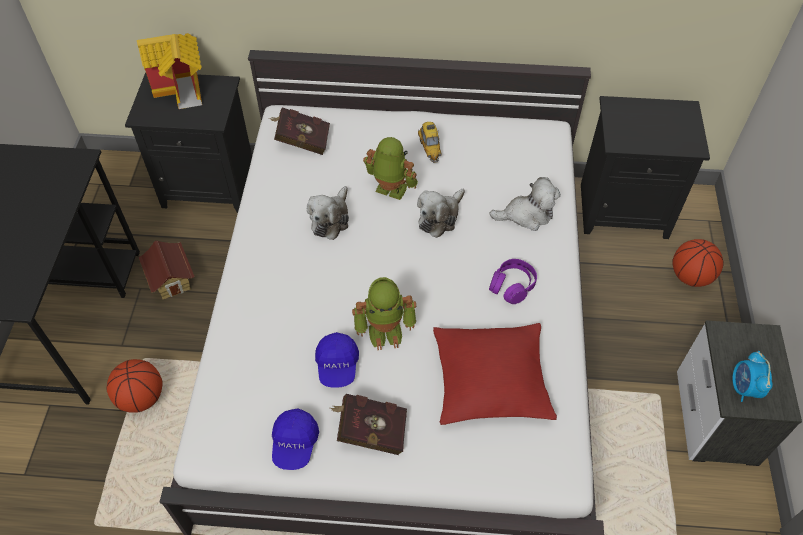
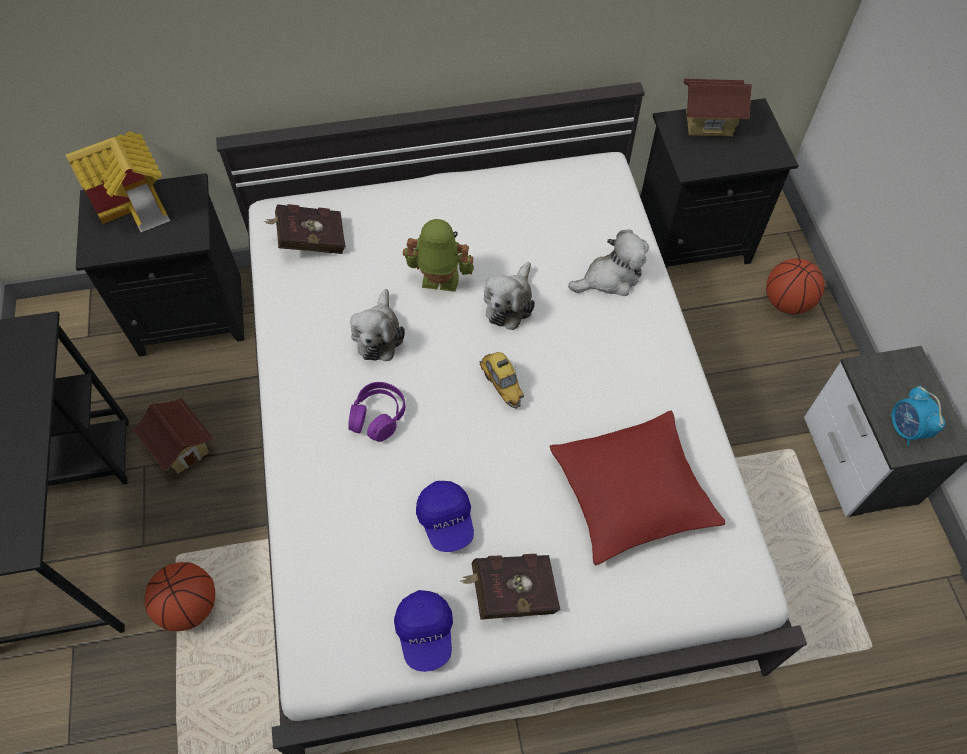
camera: 15 degrees left, 5 degrees up
toy robot [352,277,416,350] -> none
toy car [418,122,441,163] -> toy car moved to [480,352,524,409]
purple headphones [489,259,537,304] -> purple headphones moved to [348,382,405,442]
none -> toy house [683,79,752,137]

